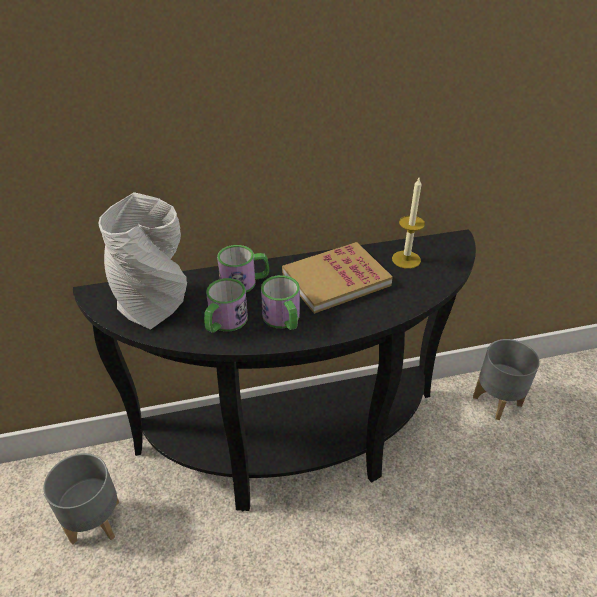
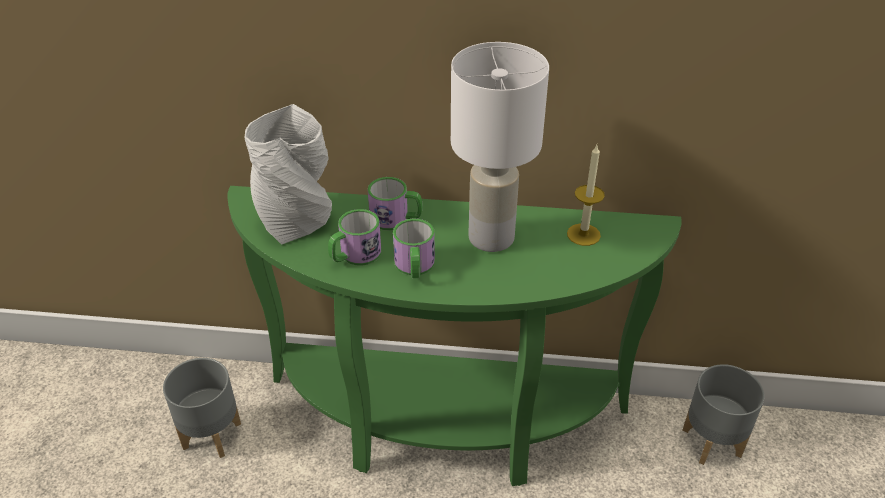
camera: 20 degrees right, 0 degrees up
black console table [73,229,476,511] -> green console table [228,186,682,486]
book [282,242,393,314] -> white table lamp [451,42,549,252]

